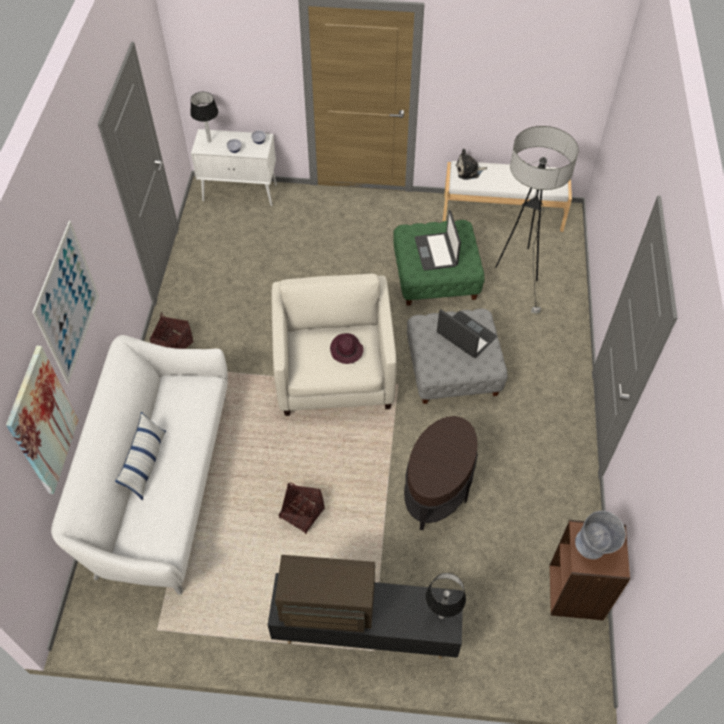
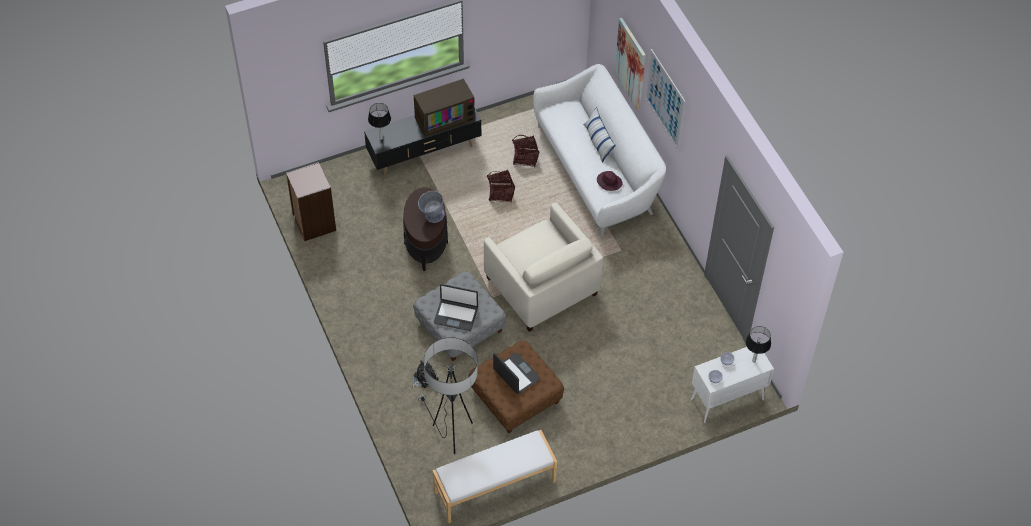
camera: 150 degrees right, 0 degrees up
basket [150,313,193,349] -> basket moved to [512,135,540,167]
purple hat [330,333,363,364] -> purple hat moved to [597,171,622,191]
green ottoman [393,220,485,306] -> brown ottoman [469,341,564,433]
plush toy [456,149,487,180] -> plush toy moved to [411,360,439,388]
grey bowl [575,511,626,559] -> grey bowl moved to [418,191,445,223]

